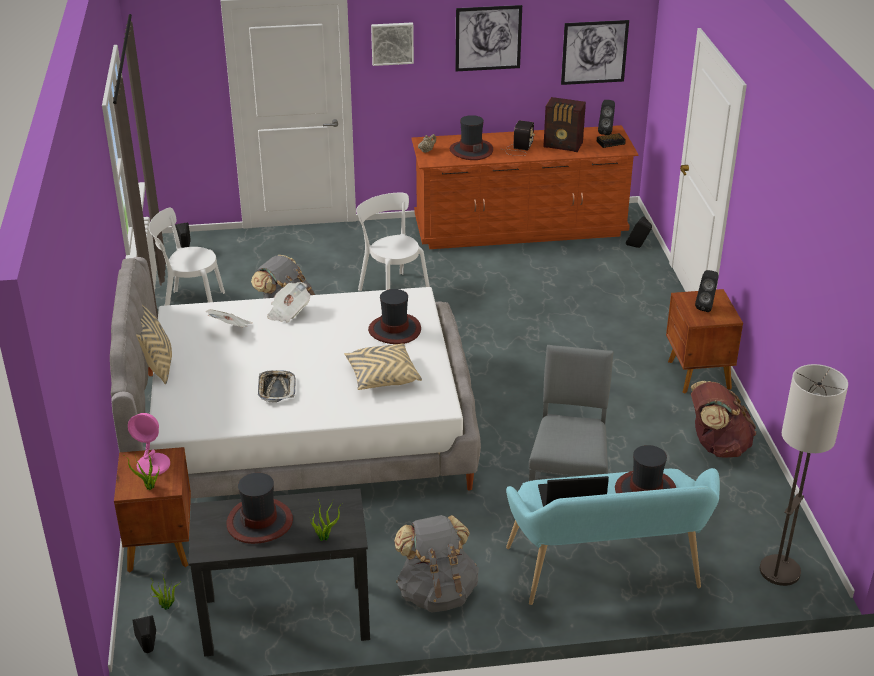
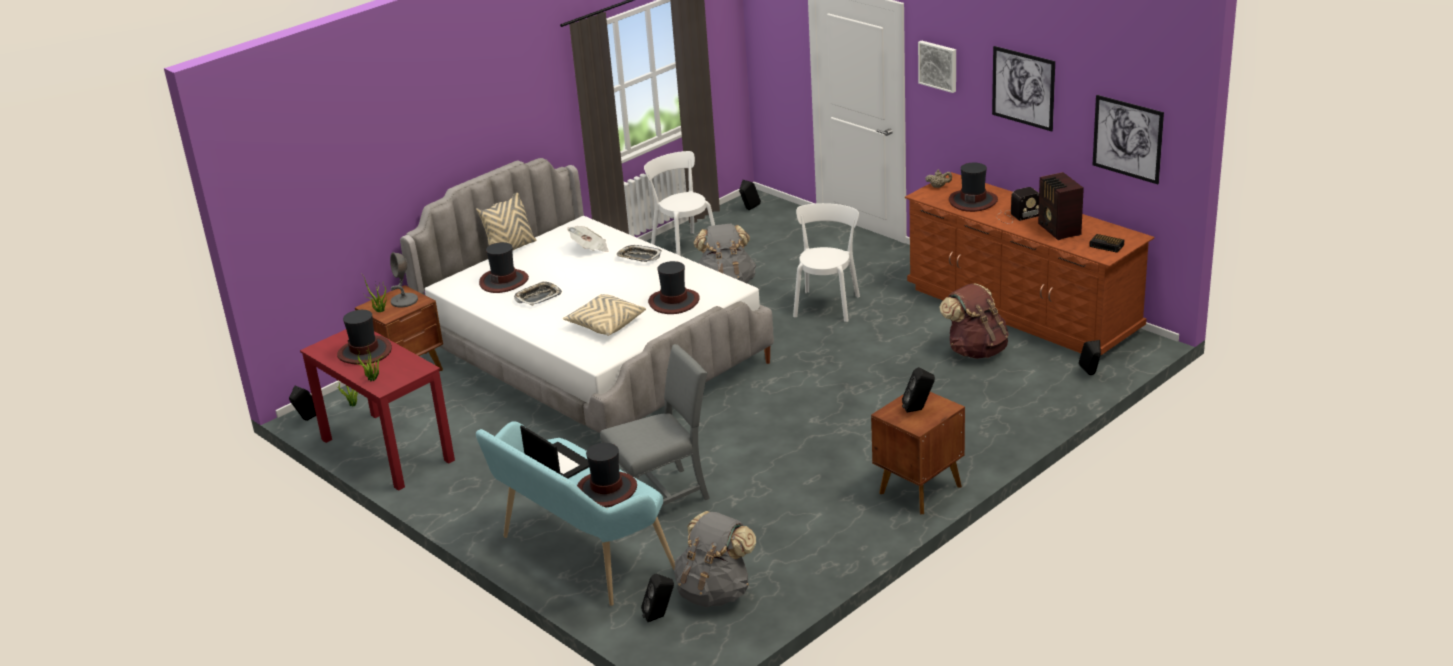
camera: 55 degrees right, 5 degrees down
pink table lamp [128,413,170,476] -> grey table lamp [390,252,418,308]
black desk [188,489,370,657] -> red desk [300,329,455,491]
newspaper [267,282,310,323] -> tray [617,245,662,262]
grey backpack [394,515,479,612] -> grey backpack moved to [674,511,756,608]
black speaker [598,100,615,135] -> black speaker moved to [641,574,674,622]
brown backpack [691,381,756,458] -> brown backpack moved to [939,284,1009,359]
floor lamp [760,364,848,586] -> none
none -> hat [479,242,529,293]

